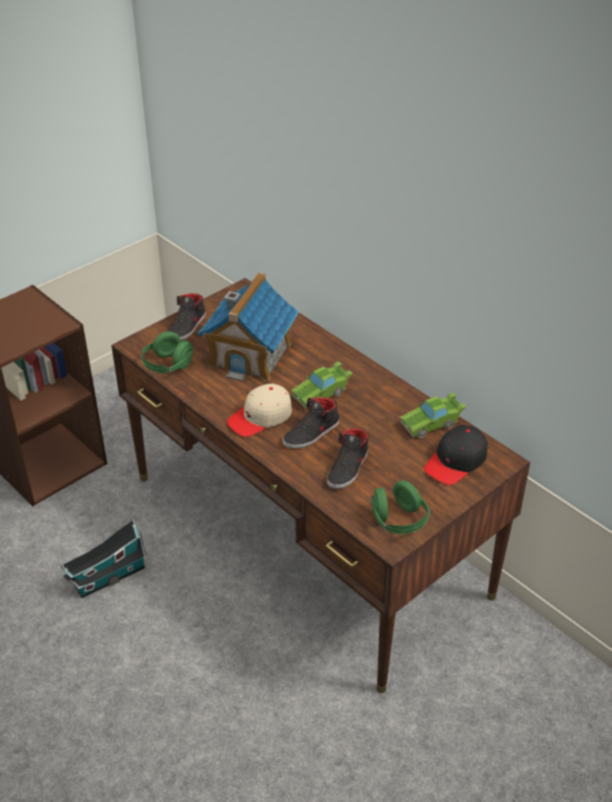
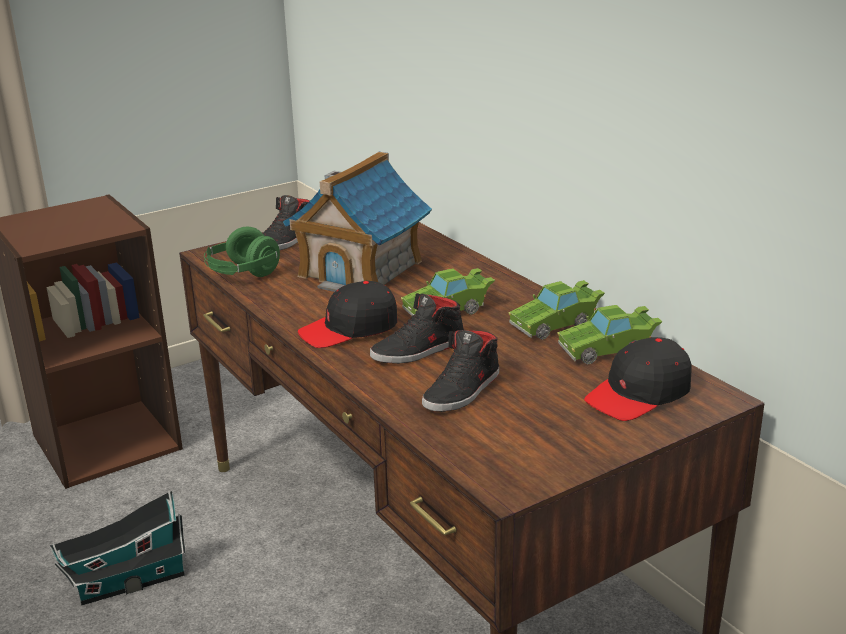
camera: 10 degrees right, 15 degrees down
beige cap [227,383,292,437] -> black cap [298,281,398,348]
green headphones [371,481,430,534] -> none
none -> green toy car [508,280,605,340]

